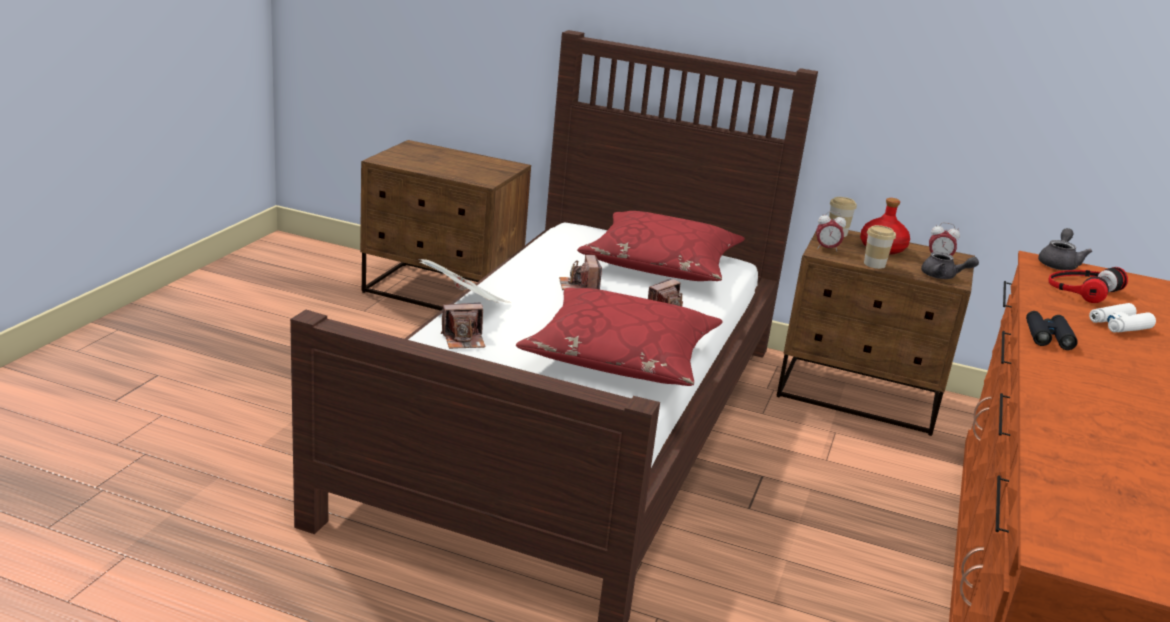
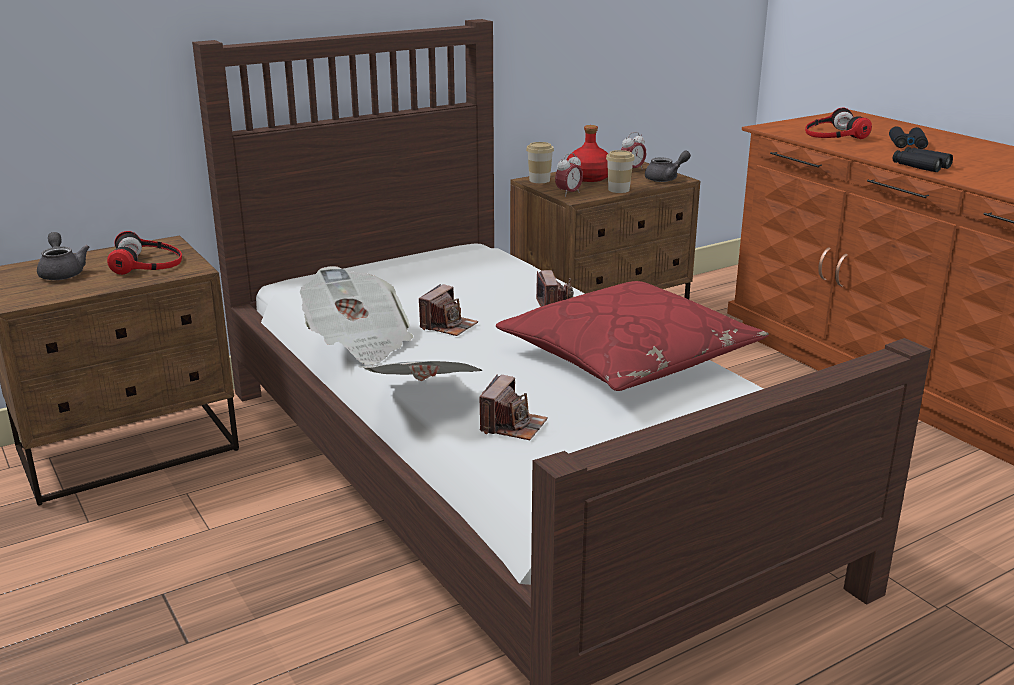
camera: 50 degrees left, 0 degrees up
camera [559,255,602,290] -> camera turned 90 degrees counterclockwise [419,284,478,336]
red pillow [577,211,745,281] -> none
grey teapot [1038,228,1093,270] -> grey teapot moved to [37,232,90,280]
white binoculars [1089,303,1156,333] -> black binoculars [889,126,928,149]
none -> headphones [107,231,182,275]
none -> newspaper [300,266,413,365]

